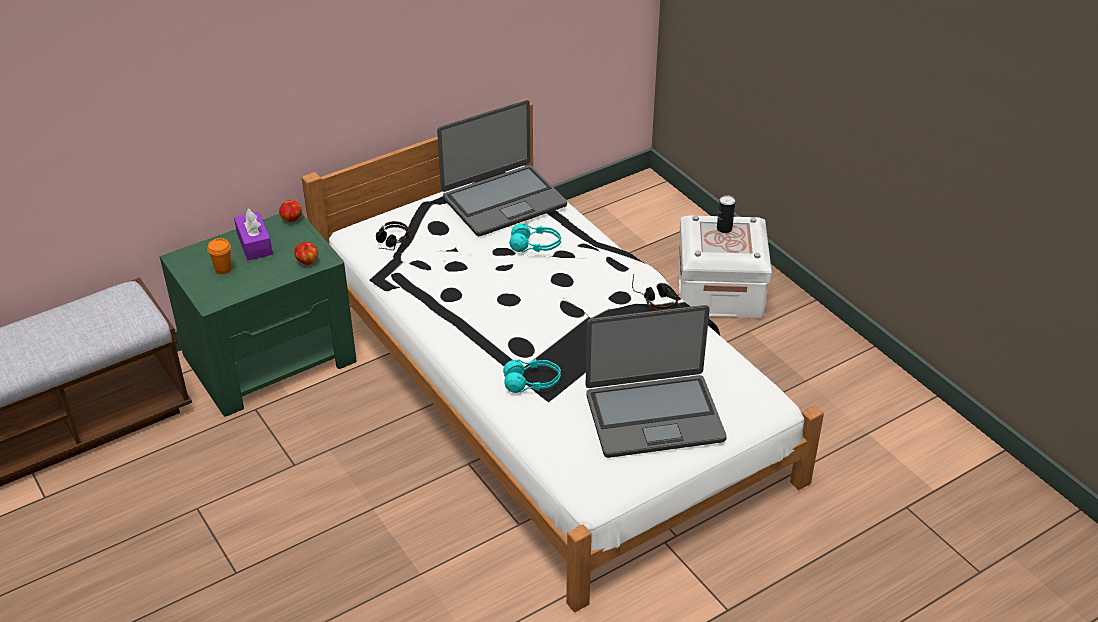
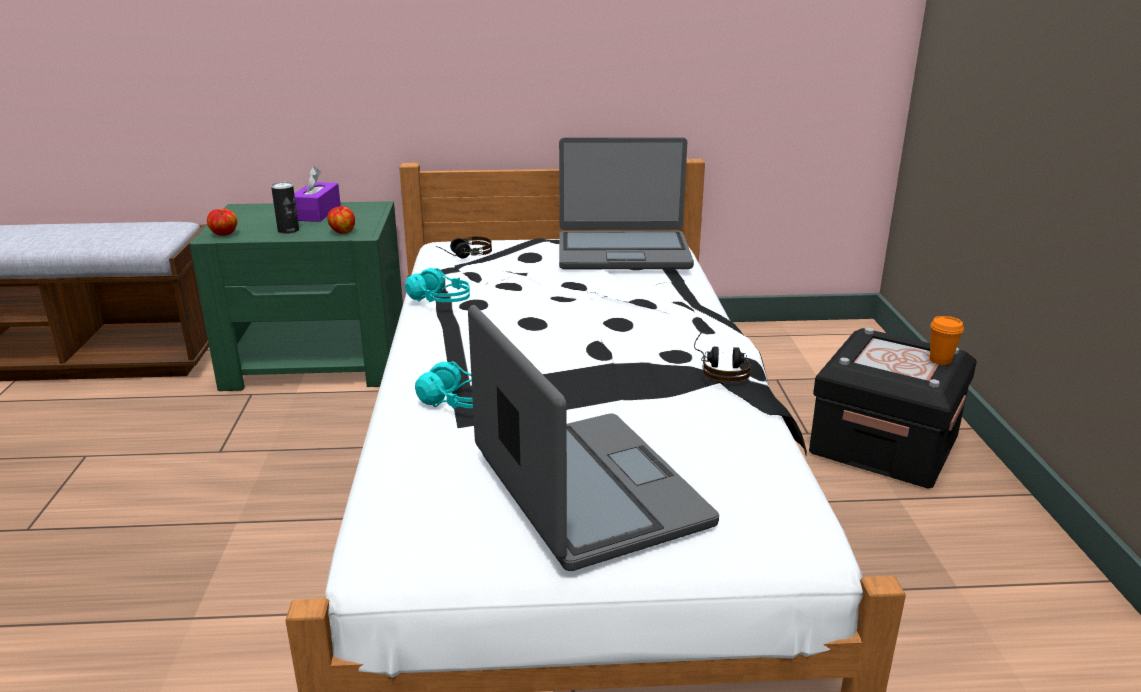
camera: 30 degrees right, 15 degrees down
orange cup [207,238,231,274] -> orange cup moved to [929,316,964,365]
apple [279,200,302,222] -> apple moved to [207,209,237,236]
turquoise headphones [509,223,561,253] -> turquoise headphones moved to [405,268,470,302]
laptop [586,305,727,458] -> laptop turned 135 degrees counterclockwise [468,305,719,571]
white storage box [678,215,772,318] -> black storage box [809,328,977,489]
can [717,195,735,233] -> can moved to [271,182,299,234]

